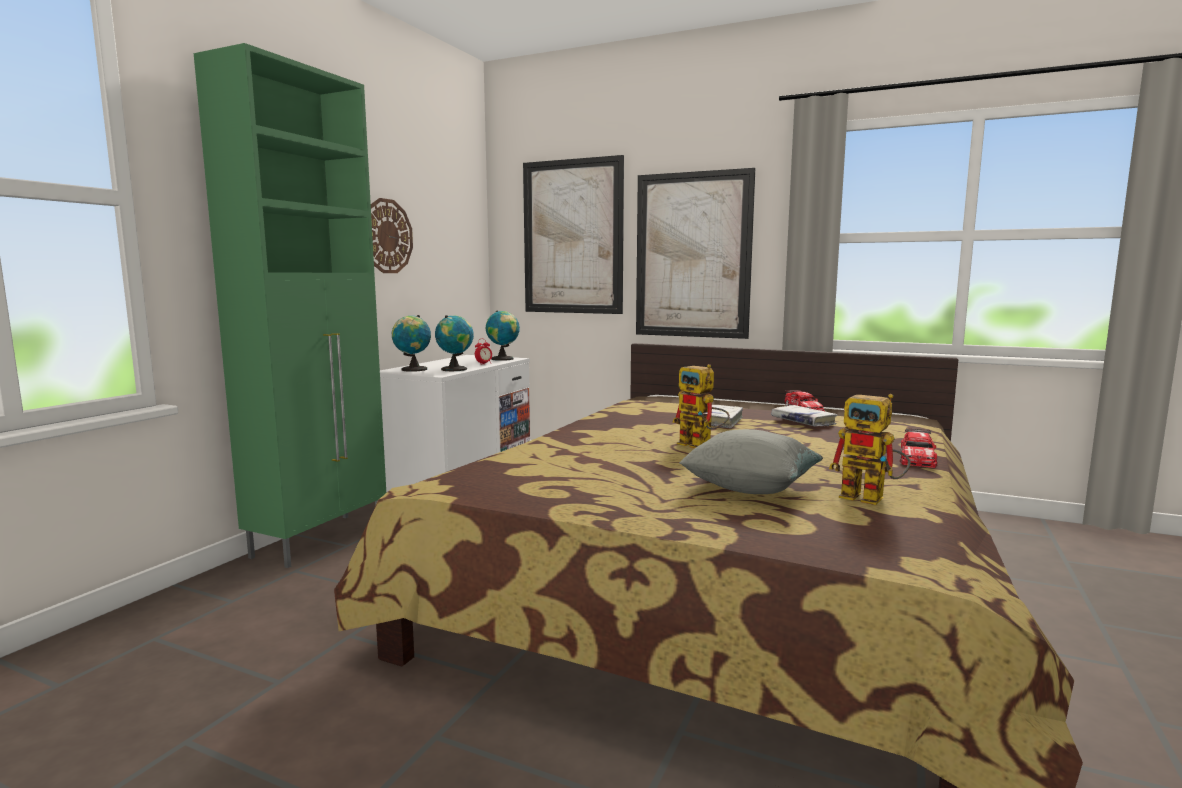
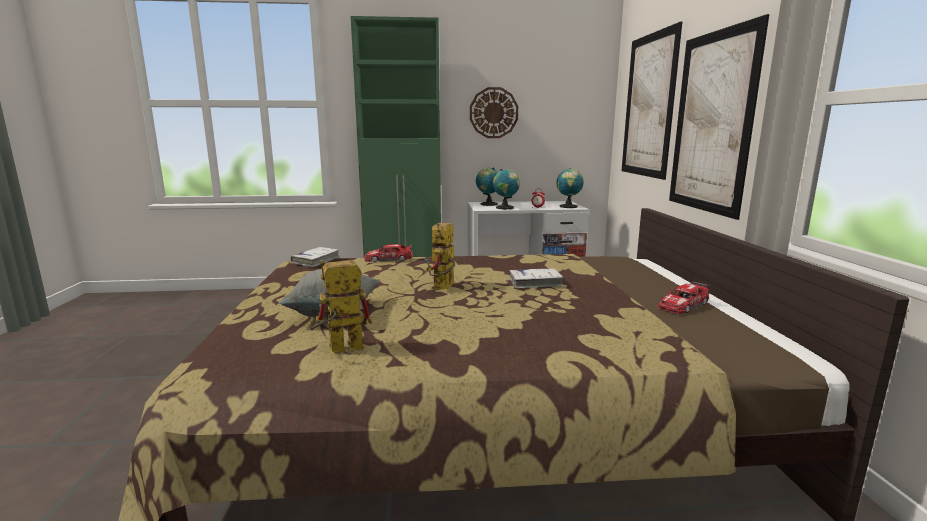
camera: 60 degrees right, 5 degrees up
white book [771,405,838,427] -> white book moved to [291,247,339,267]
toy robot [829,394,911,505] -> toy robot turned 60 degrees clockwise [311,260,372,353]
toy car [900,428,938,468] -> toy car moved to [364,244,413,262]

